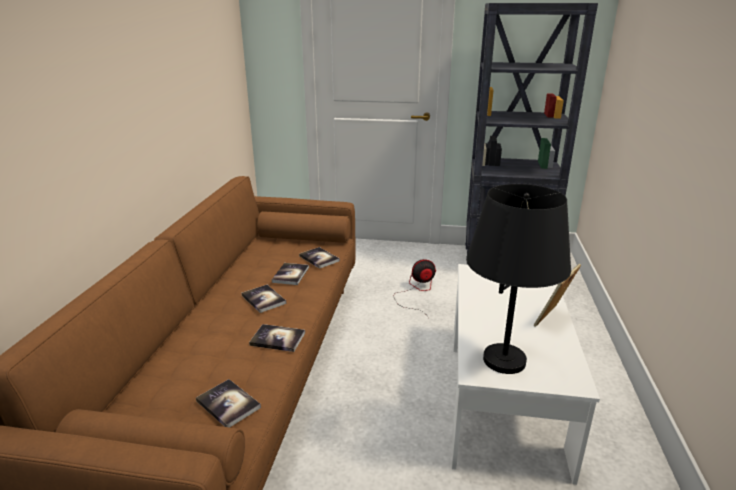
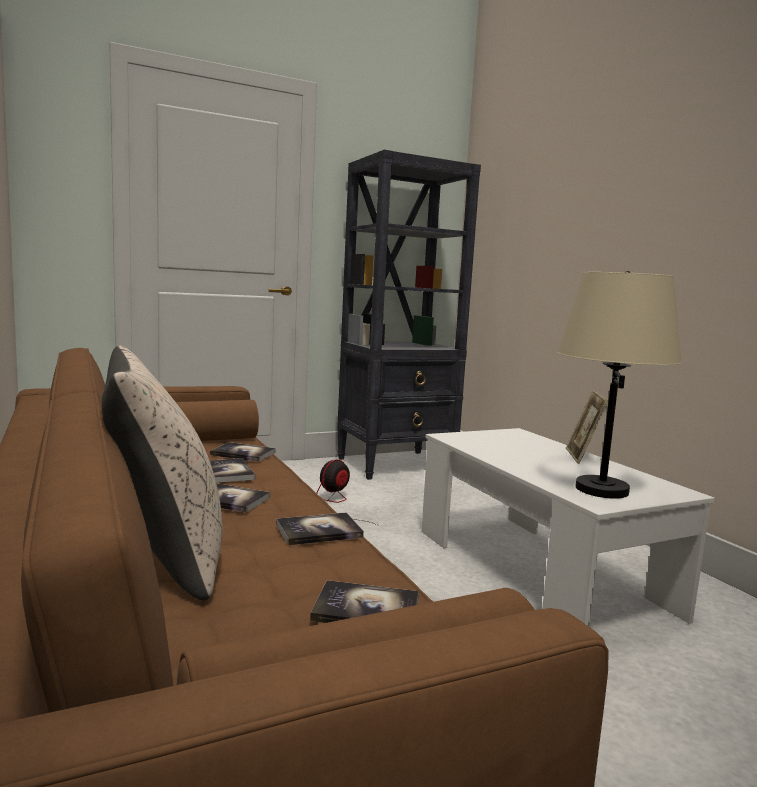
camera: 35 degrees left, 15 degrees down
black table lamp [466,184,571,374] -> beige table lamp [557,271,682,499]
none -> beige pillow [102,346,223,601]

